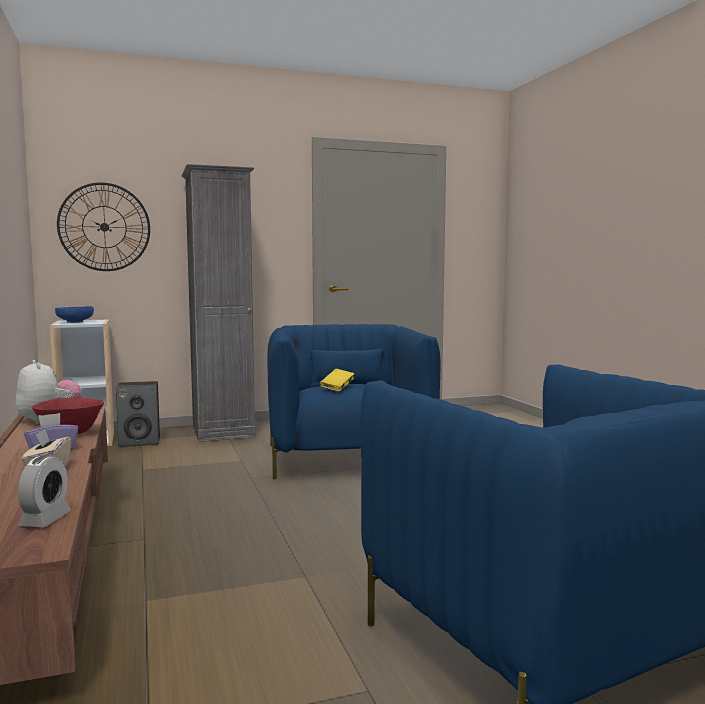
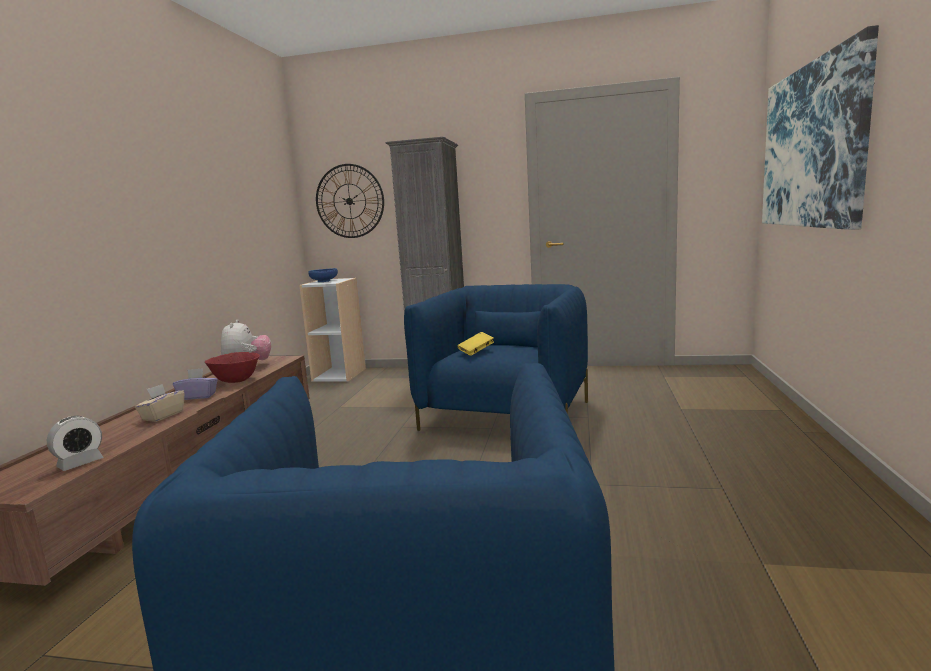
camera: 30 degrees right, 5 degrees up
speaker [116,381,160,447] -> none
none -> picture [762,25,879,230]

